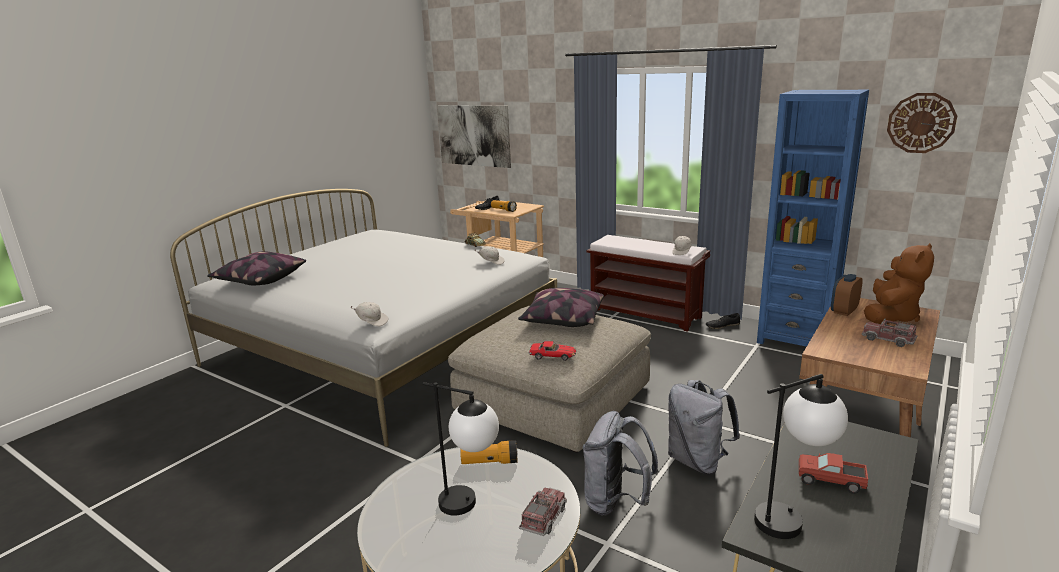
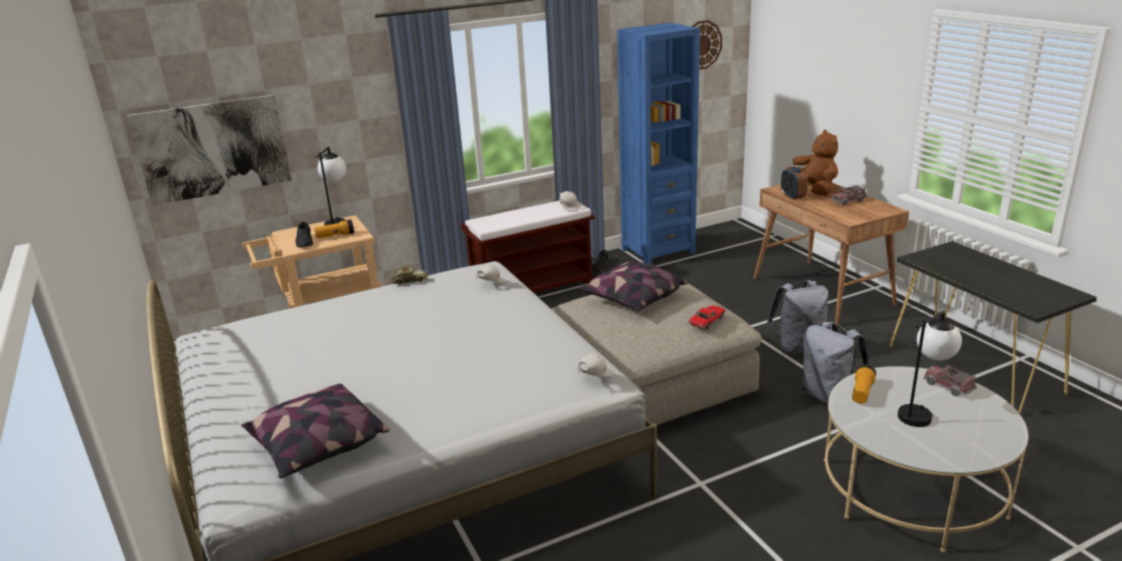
camera: 60 degrees left, 5 degrees up
table lamp [754,374,848,539] -> table lamp moved to [316,147,346,226]
toy truck [799,453,868,494] -> none

